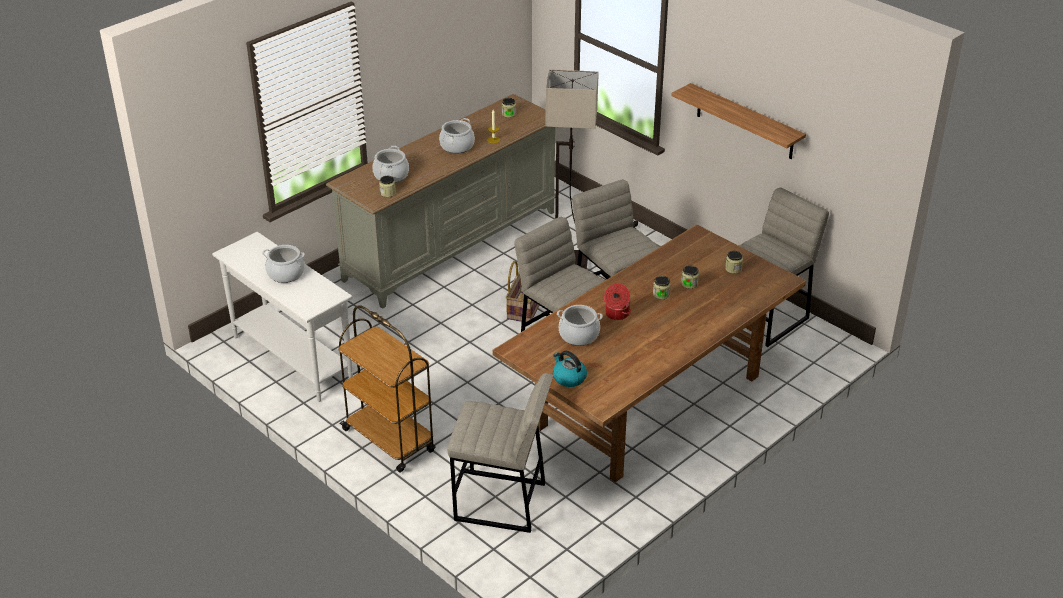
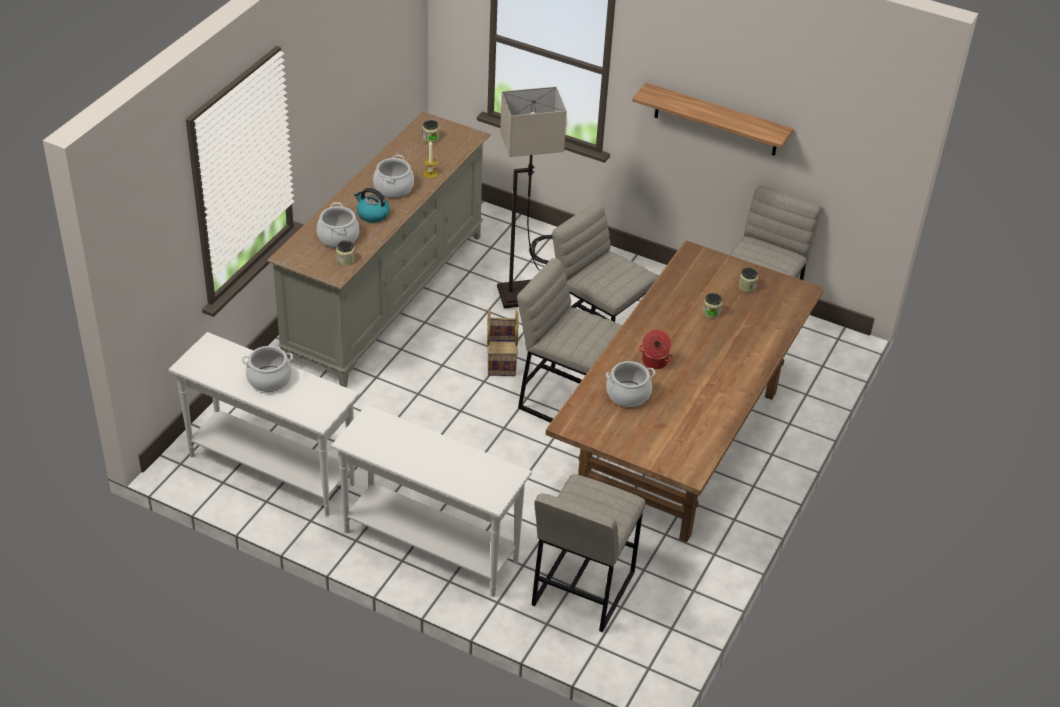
camera: 20 degrees left, 5 degrees up
brown cart [338,305,436,473] -> white console table [331,405,532,597]
grey chair [448,373,554,533] -> grey chair turned 120 degrees clockwise [532,474,646,632]
kettle [553,351,587,387] -> kettle moved to [354,188,390,223]
jar [653,276,671,299] -> none

